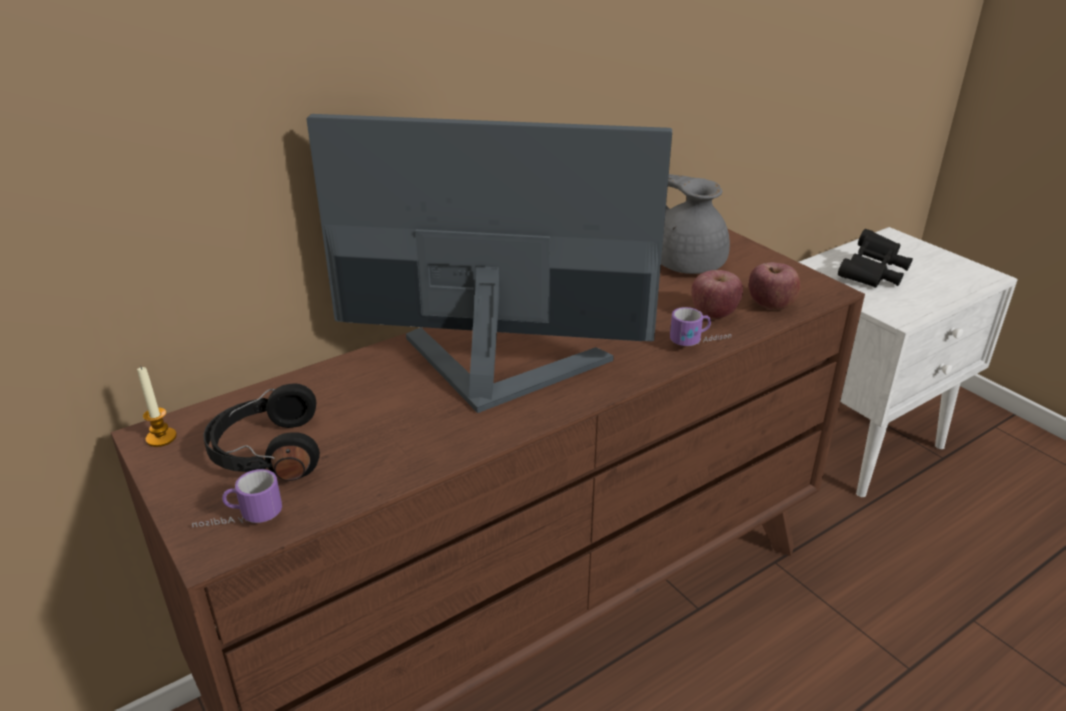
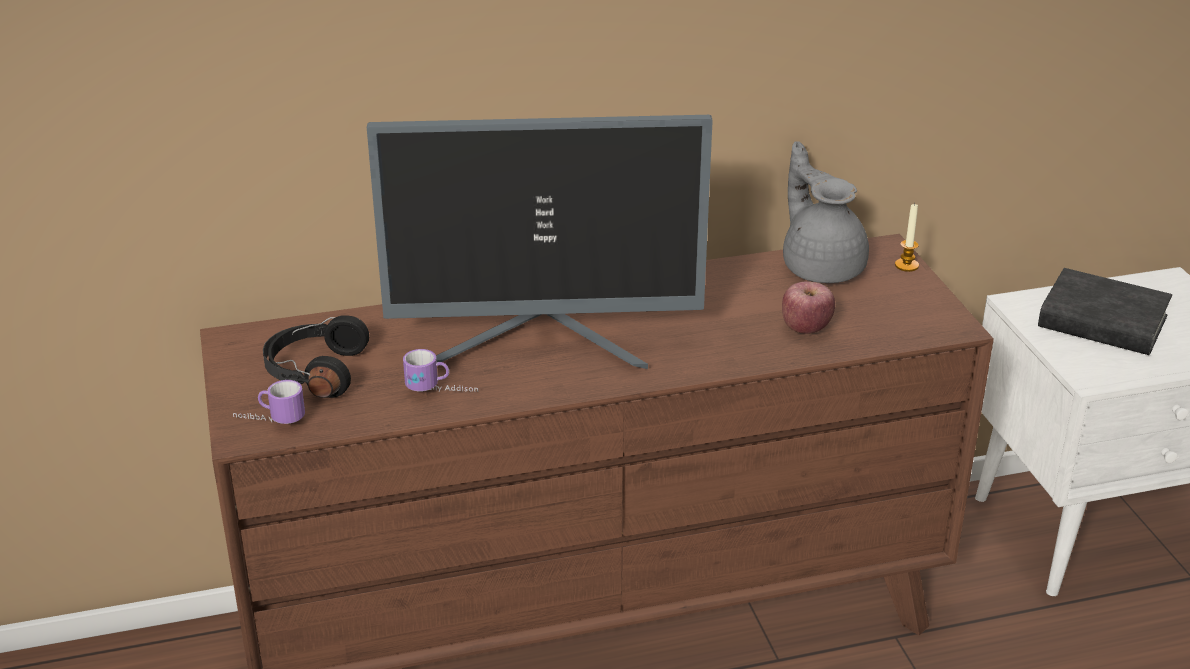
camera: 20 degrees right, 0 degrees up
candle [137,367,177,447] -> candle moved to [895,203,919,272]
monitor [306,114,672,413] -> monitor turned 150 degrees clockwise [367,115,713,369]
mug [670,307,731,346] -> mug moved to [403,349,478,392]
apple [749,262,800,310] -> none
black binoculars [838,229,913,288] -> black book [1038,268,1172,355]

